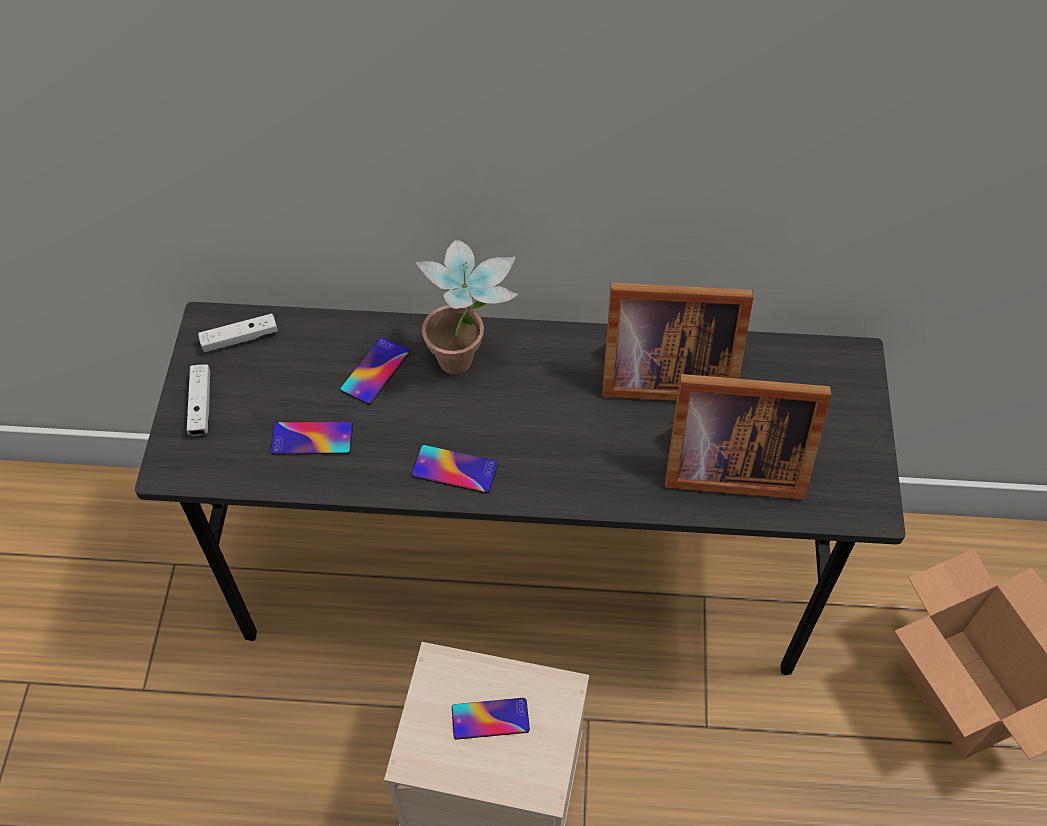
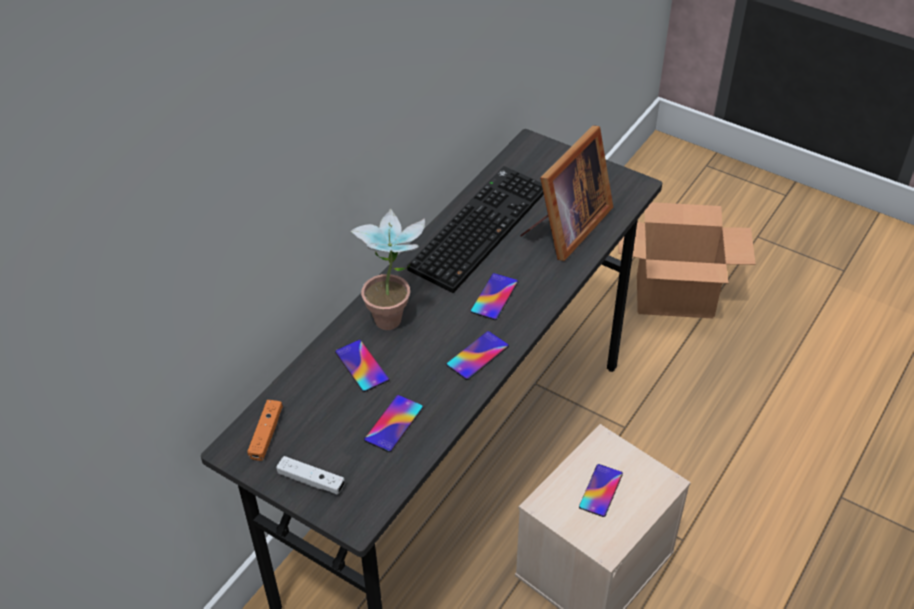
camera: 60 degrees left, 10 degrees down
white game controller [198,313,278,352] -> orange game controller [247,400,283,461]
picture frame [602,283,754,401] -> keyboard [407,166,544,293]
none -> phone [471,273,518,320]

